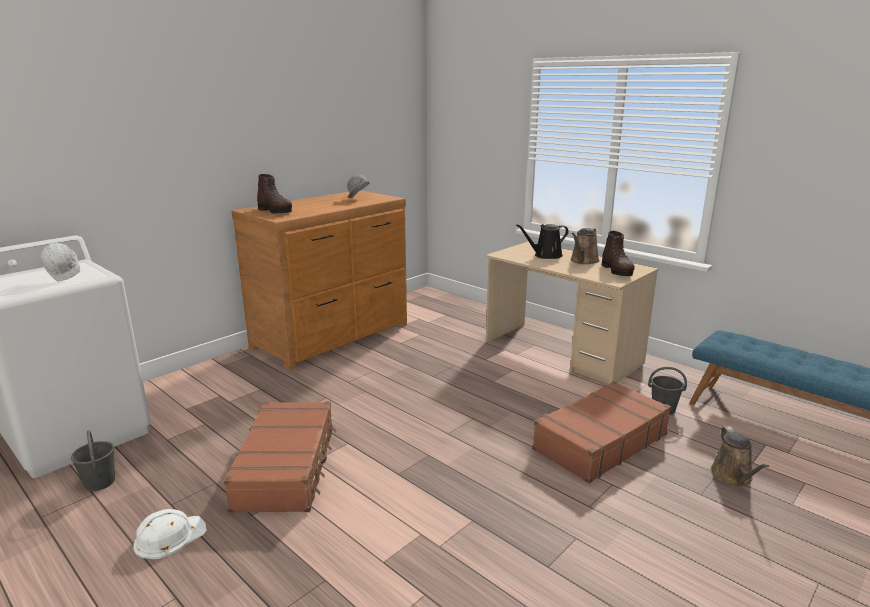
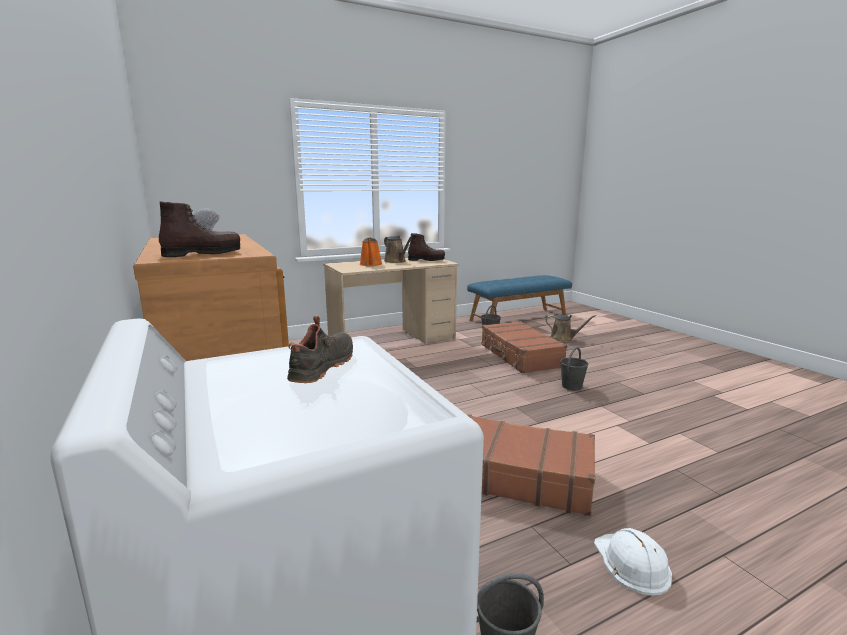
camera: 70 degrees left, 5 degrees down
white hard hat [41,243,80,282] -> black shoe [287,315,353,383]
black watering can [516,224,569,259] -> orange watering can [359,238,383,266]
none -> grey bucket [560,347,588,390]

